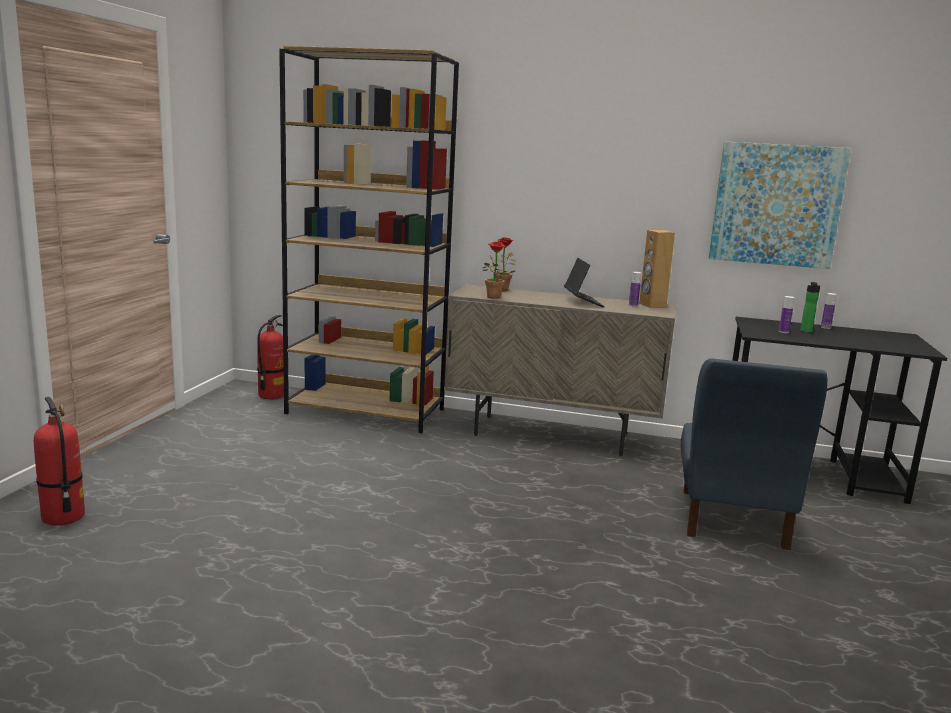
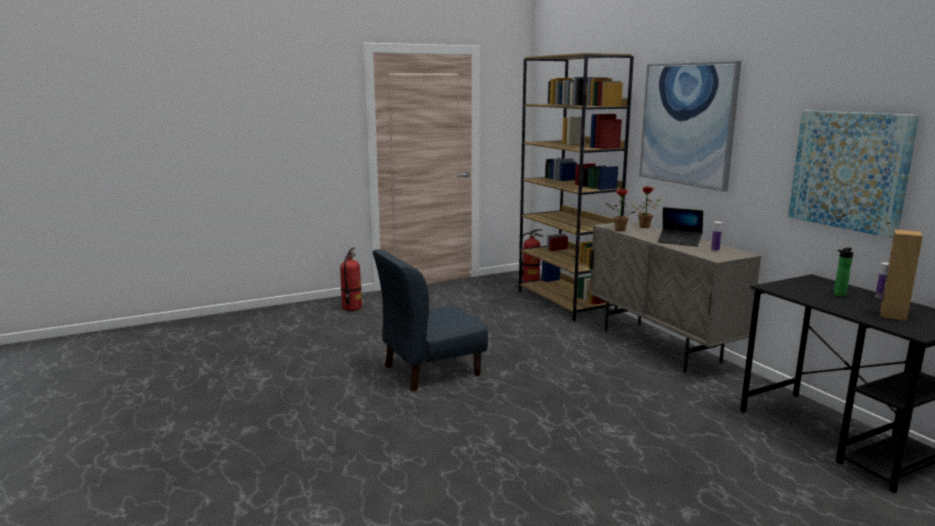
camera: 50 degrees right, 0 degrees up
laptop [564,258,604,307] -> laptop turned 75 degrees clockwise [658,207,703,247]
brown speaker [639,230,675,308] -> brown speaker moved to [880,229,923,321]
blue chair [681,359,828,550] -> blue chair moved to [373,249,488,391]
bottle [779,296,795,333] -> none
none -> picture [639,61,741,192]

